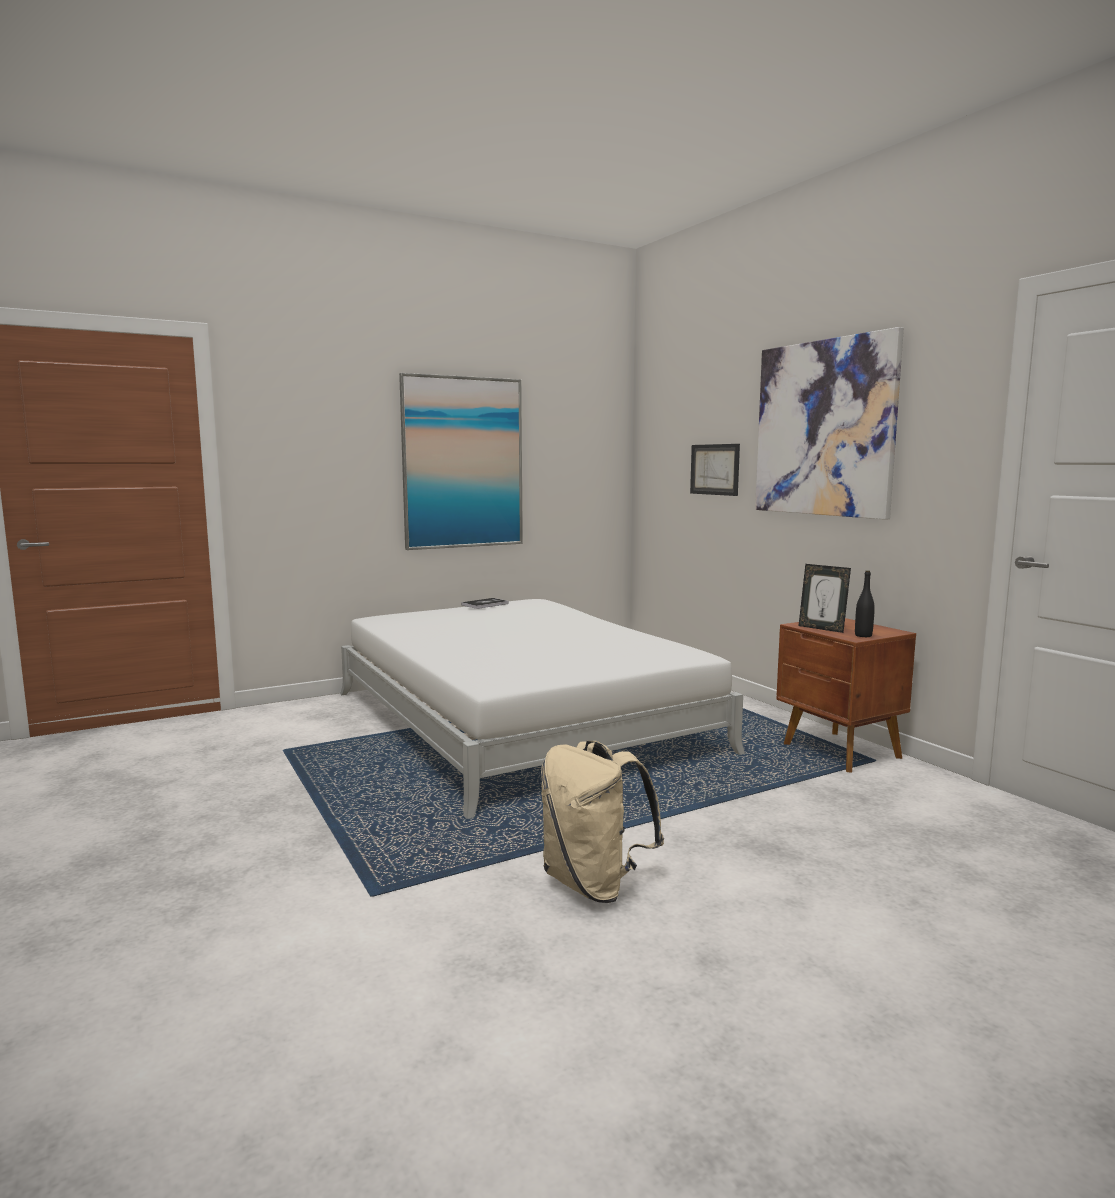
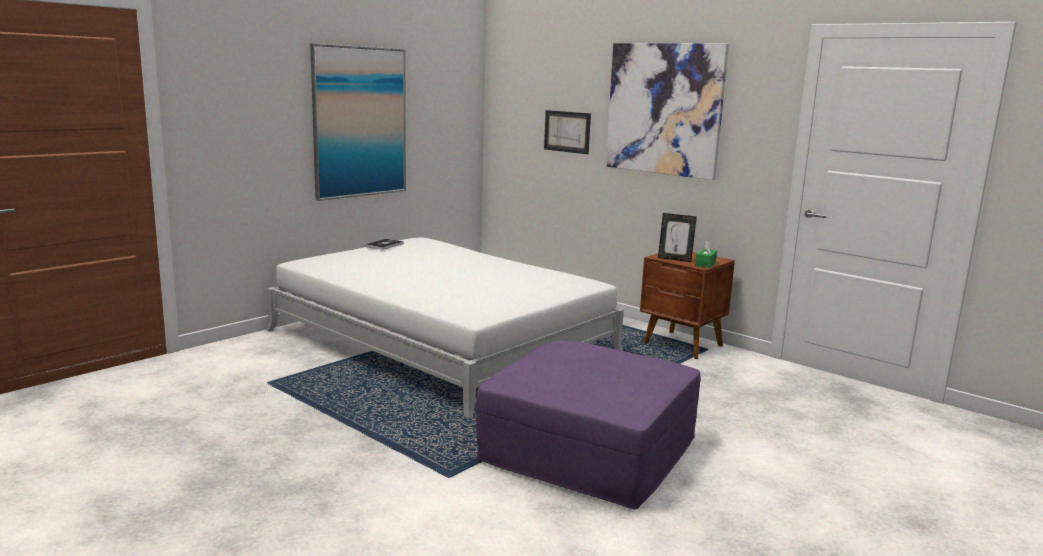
camera: 20 degrees left, 5 degrees up
beige backpack [541,741,664,903] -> purple ottoman [476,340,700,509]
black bottle [855,570,875,637] -> green tissue box [695,240,717,268]

